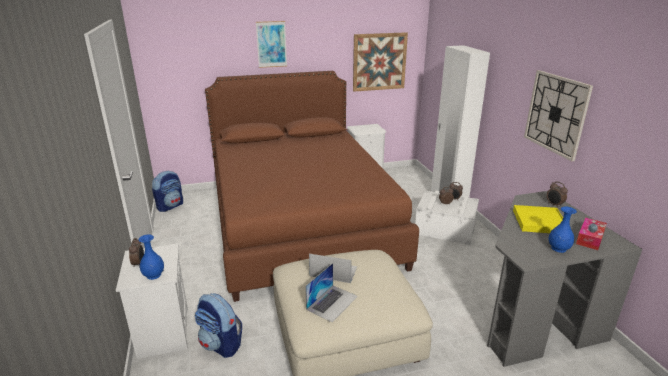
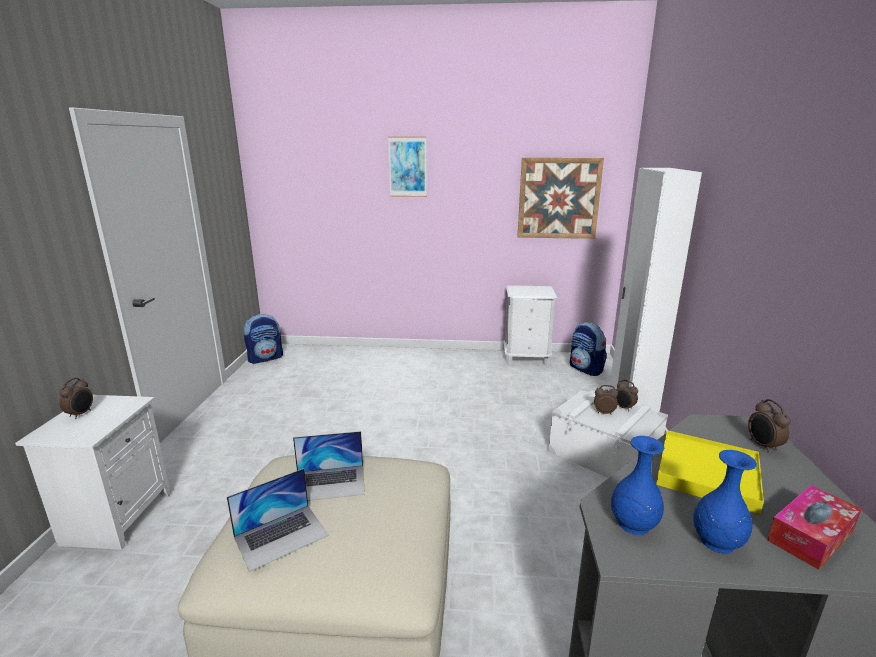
camera: 20 degrees right, 5 degrees down
blue vase [139,234,164,280] -> blue vase moved to [611,436,664,535]
backpack [195,293,242,358] -> backpack moved to [570,322,607,376]
brown bed [205,71,419,302] -> none
laptop [309,254,357,283] -> laptop turned 135 degrees clockwise [293,431,365,501]
wall clock [524,70,593,161] -> none

